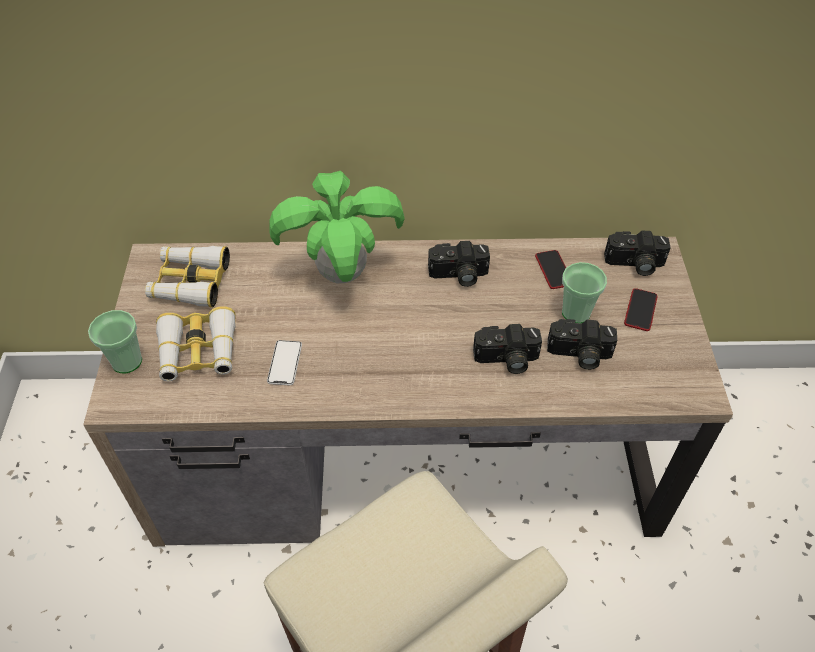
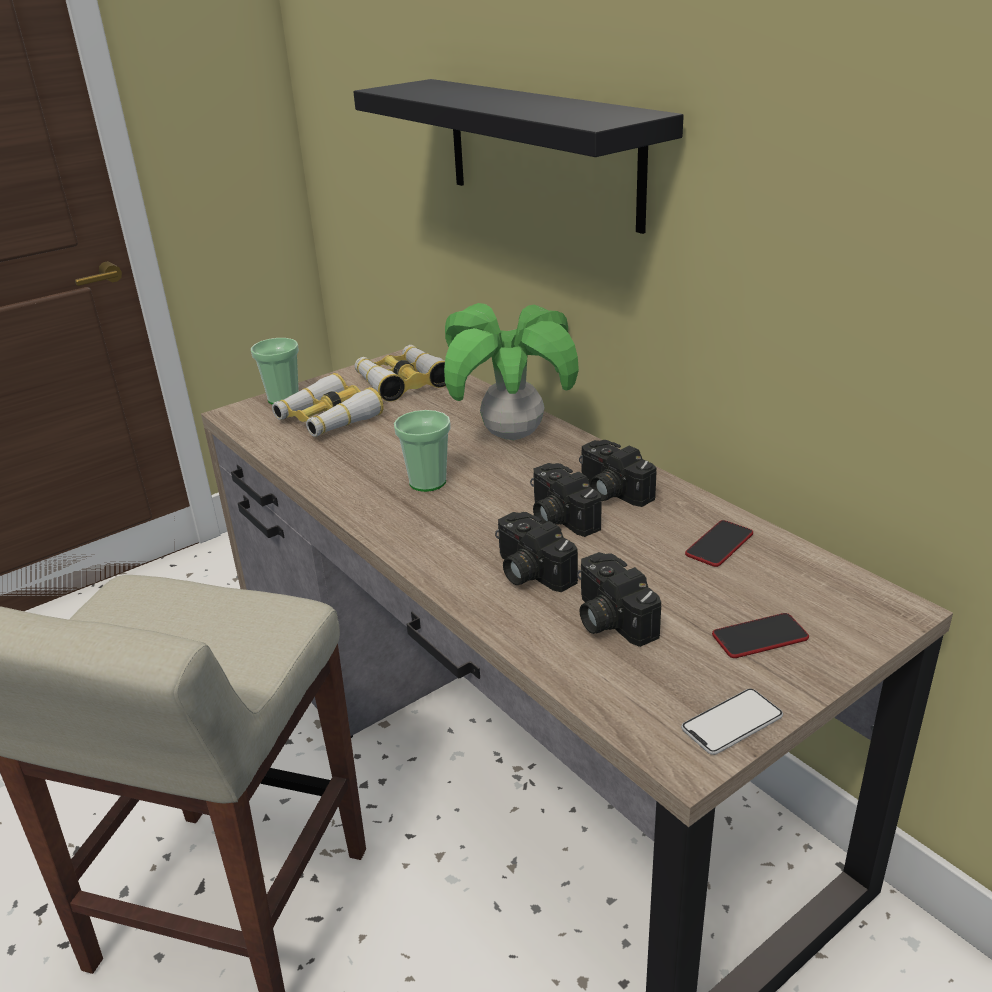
camera: 55 degrees right, 20 degrees down
phone [267,340,302,386] -> phone moved to [681,689,783,755]
cup [562,262,607,323] -> cup moved to [394,410,451,492]
camera [604,231,671,276] -> camera moved to [530,463,602,537]
none -> black shelf [353,79,684,234]

